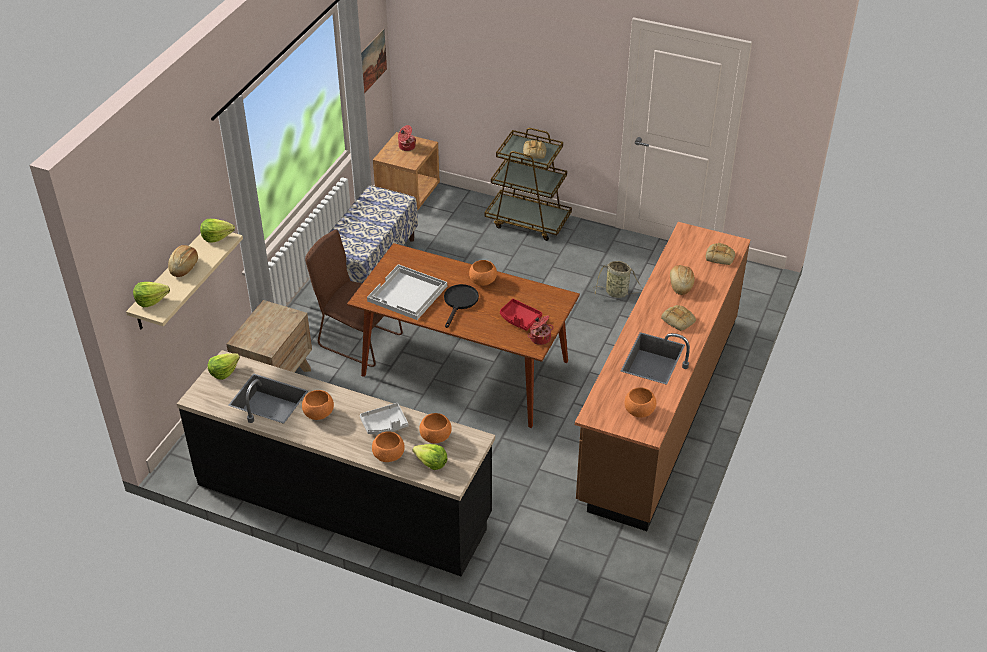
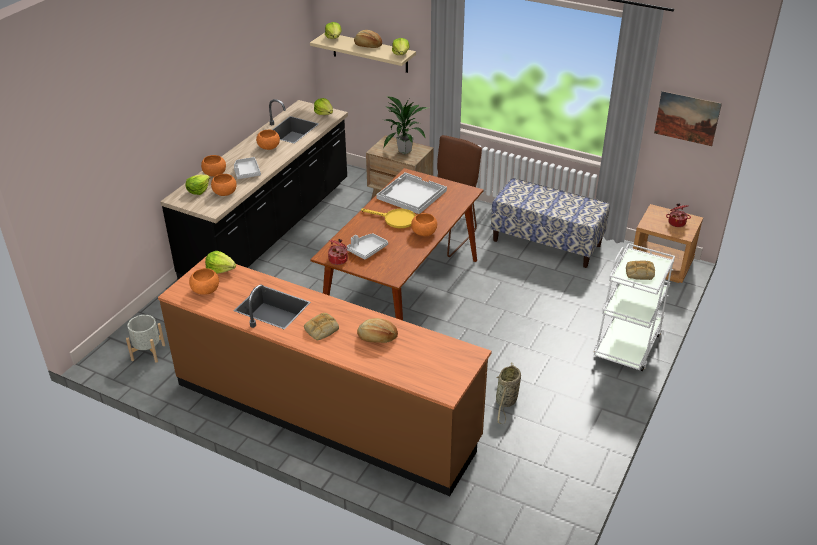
camera: 95 degrees right, 5 degrees down
black frying pan [444,284,479,328] -> yellow frying pan [361,209,416,228]
brown cart [484,128,572,241] -> white cart [594,243,675,371]
red tray [500,299,542,331] -> grey tray [346,233,388,260]
bread [706,243,735,265] -> none
none -> grey planter [126,315,165,363]
none -> lettuce [205,251,236,274]
none -> potted plant [384,96,428,155]

